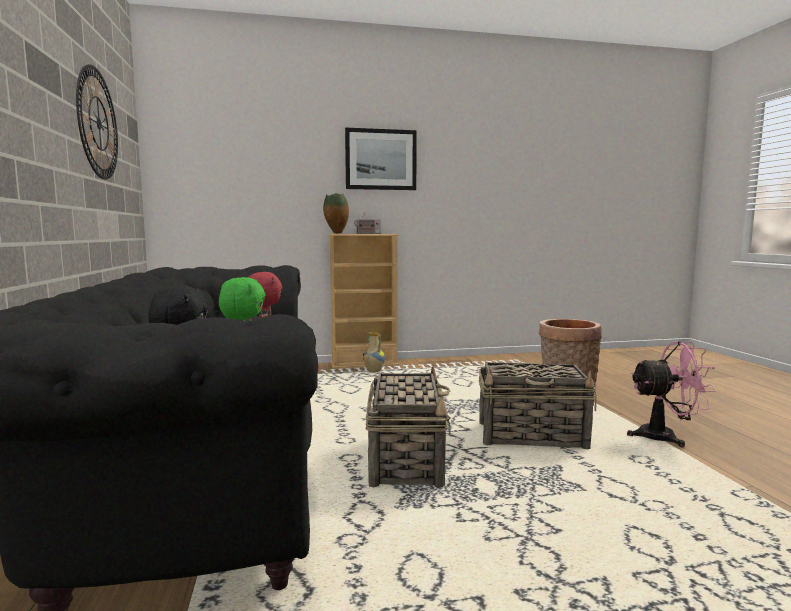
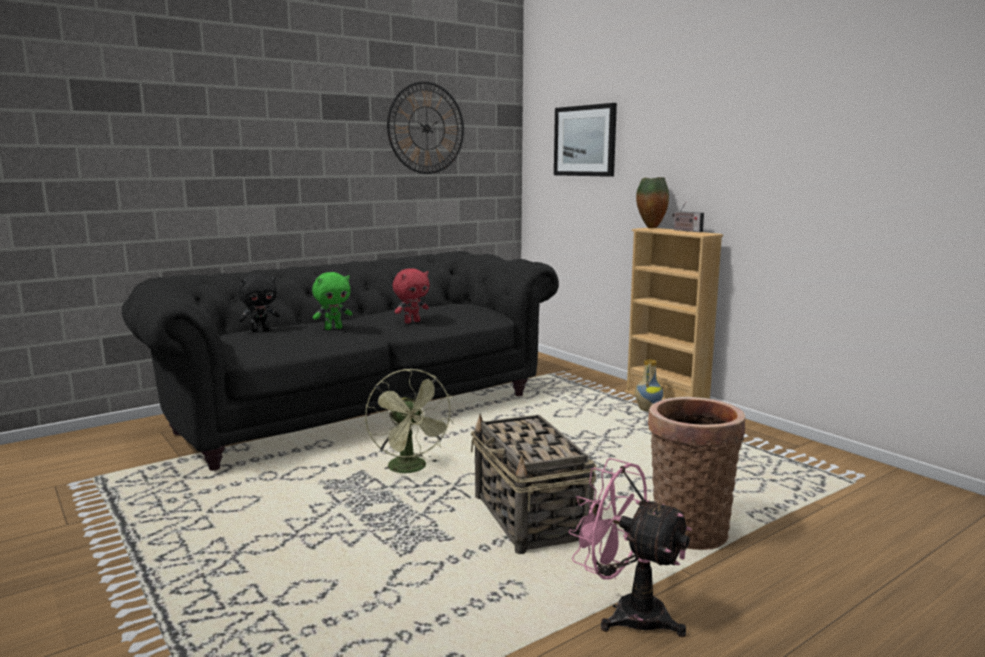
camera: 65 degrees right, 5 degrees up
picture [345,128,417,190] -> picture moved to [554,103,617,177]
basket [366,366,451,488] -> green fan [365,369,454,473]
pink fan [627,341,716,447] -> pink fan turned 150 degrees clockwise [568,458,692,637]

